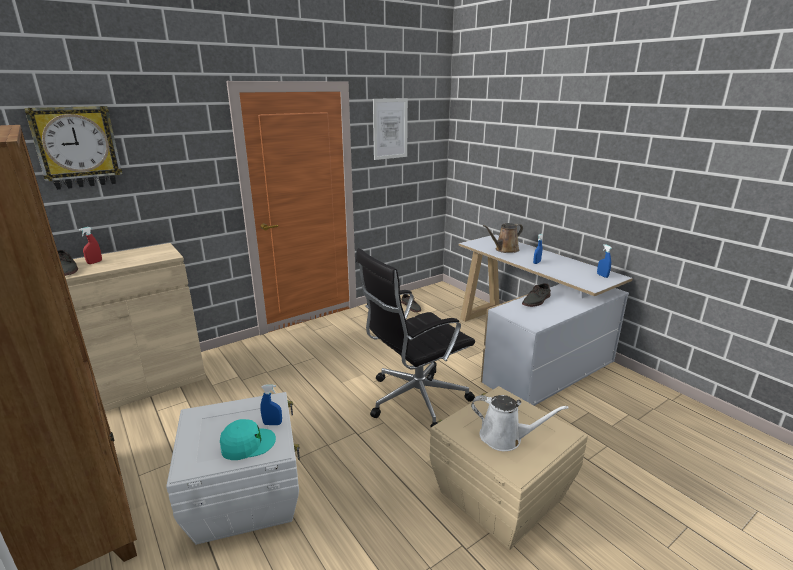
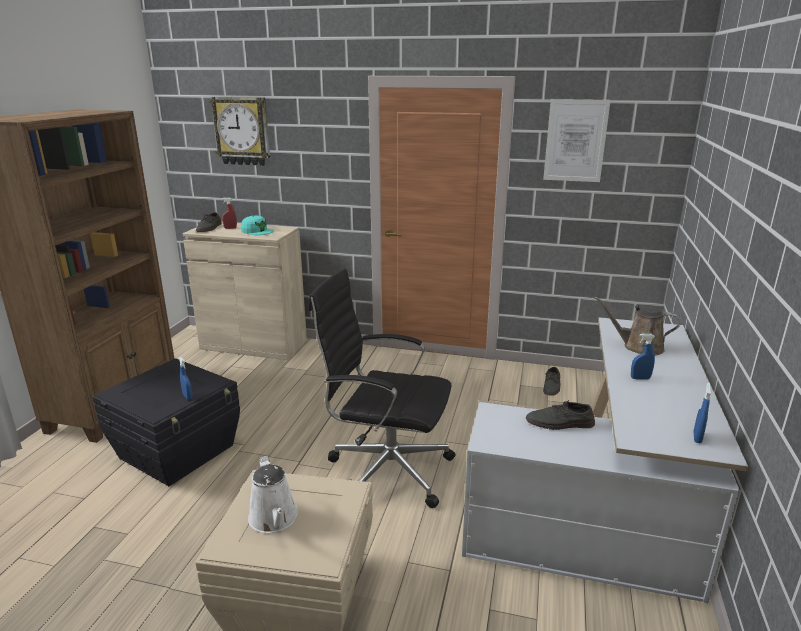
camera: 50 degrees right, 0 degrees up
white storage box [166,392,300,545] -> black storage box [92,358,240,486]
turquoise cap [220,419,276,460] -> turquoise cap moved to [241,216,274,235]

